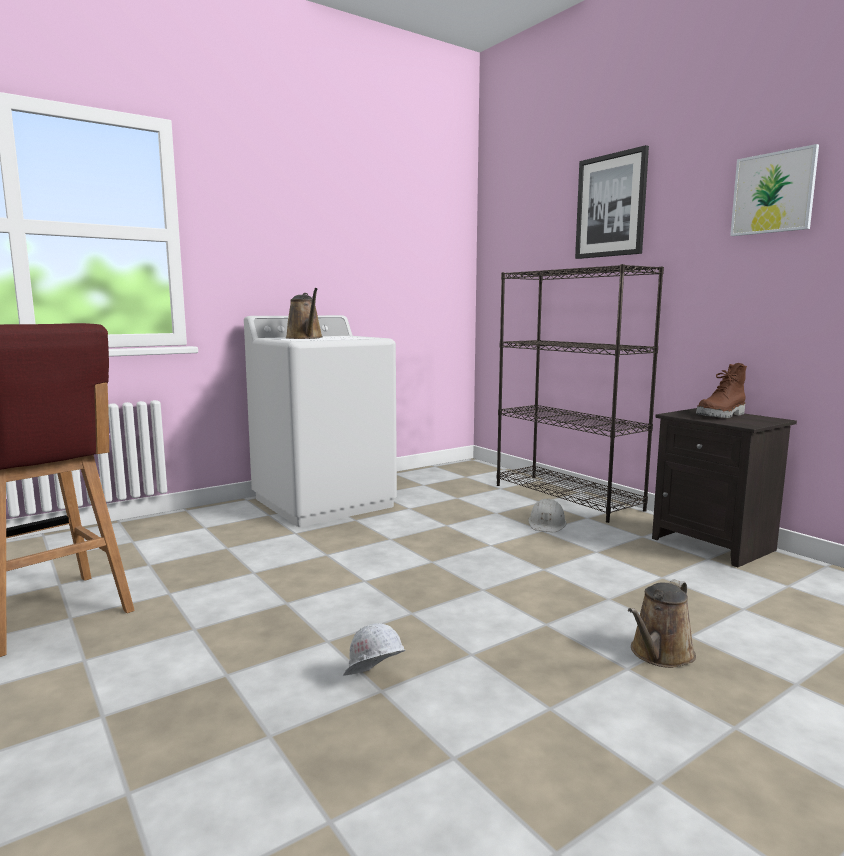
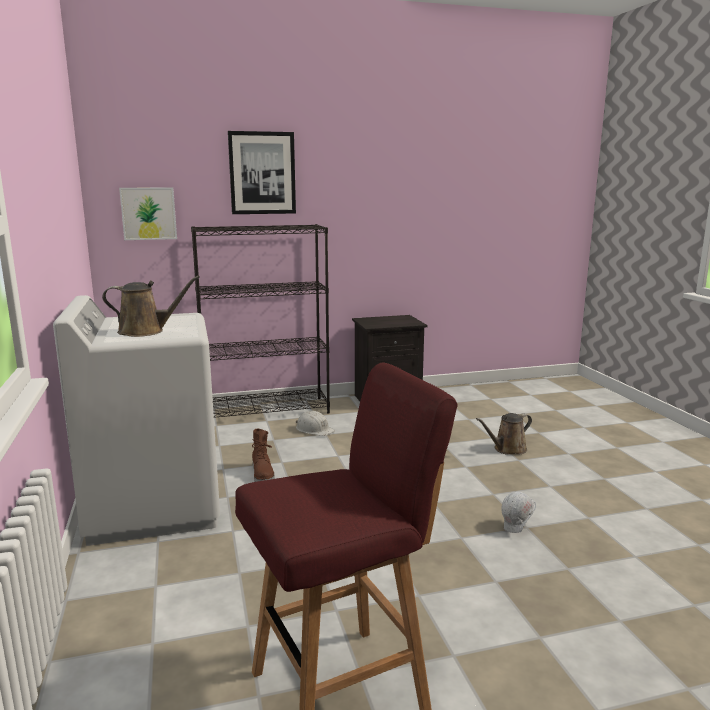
camera: 70 degrees left, 5 degrees up
brown watering can [628,579,696,668] -> brown watering can turned 90 degrees clockwise [476,413,532,455]
brown boot [696,363,747,418] -> brown boot moved to [251,429,275,482]
picture [730,144,819,236] -> picture moved to [119,188,177,240]

